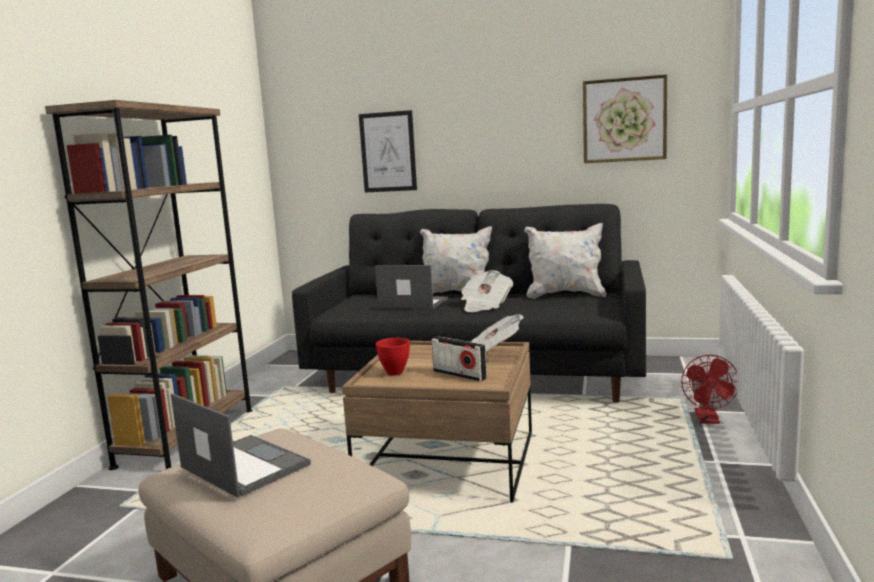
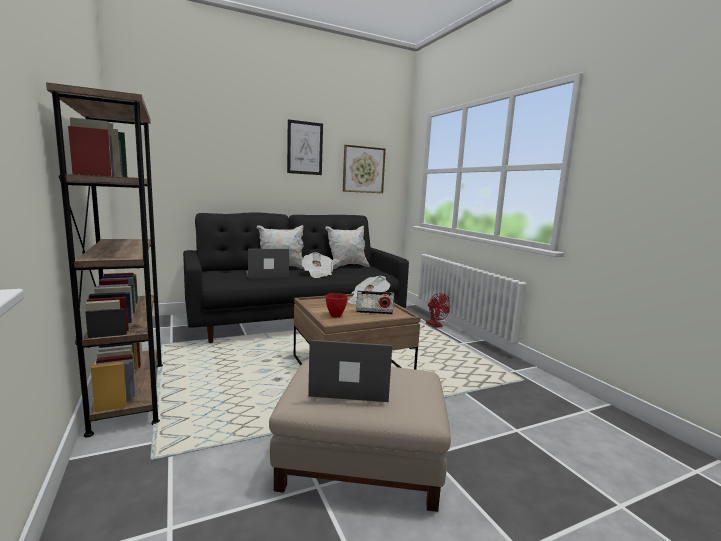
camera: 40 degrees left, 0 degrees up
picture [359,110,417,192] -> picture moved to [287,119,323,175]

